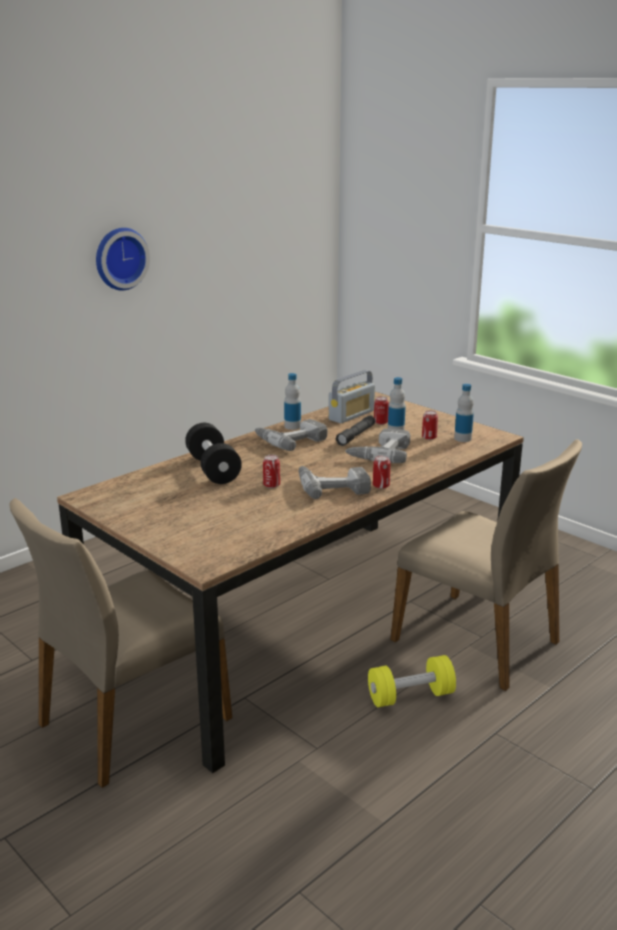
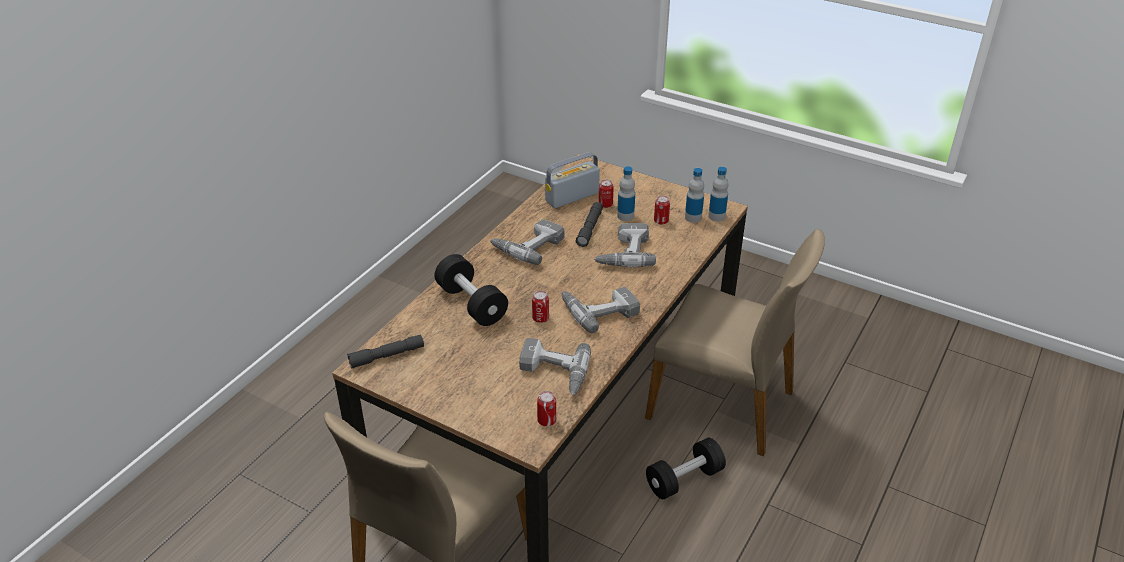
camera: 15 degrees left, 15 degrees up
wall clock [96,228,150,291] -> none
bottle [284,373,301,430] -> bottle moved to [708,167,729,221]
radio [329,370,375,423] -> radio turned 150 degrees counterclockwise [545,152,600,208]
yellow dumbbell [368,655,456,707] -> black dumbbell [646,438,726,499]
can [373,455,390,489] -> can moved to [537,391,556,426]
none -> grey flashlight [347,335,424,368]
none -> power drill [519,338,591,395]

